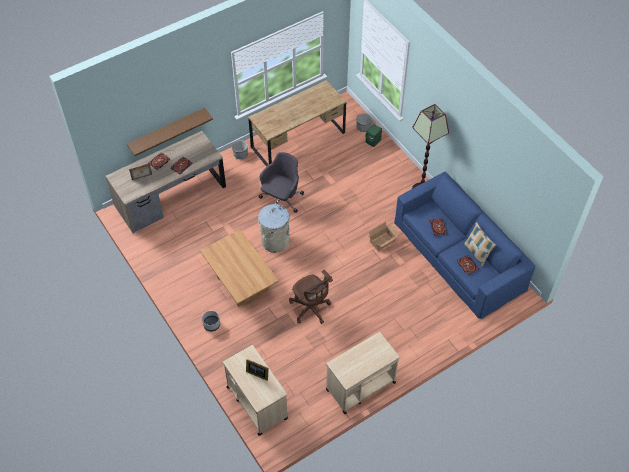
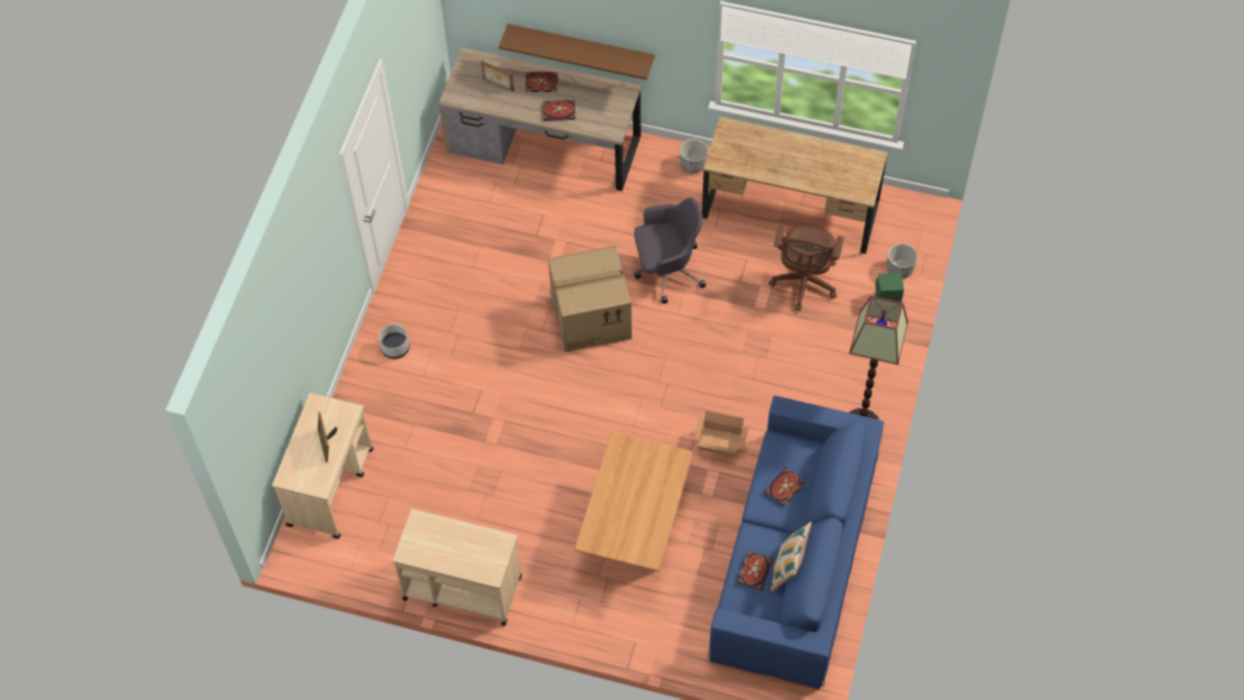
camera: 50 degrees right, 5 degrees up
brown coffee table [200,230,279,307] -> brown coffee table moved to [574,432,694,572]
beige trash can [258,204,290,253] -> cardboard box [548,246,632,352]
brown office chair [289,270,333,324] -> brown office chair moved to [769,225,844,311]

